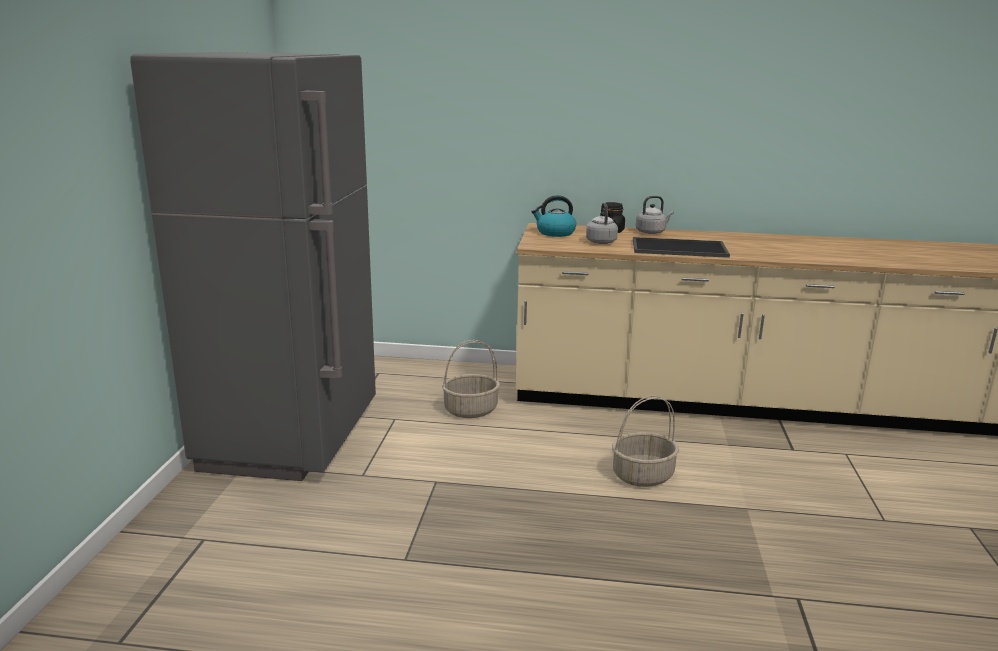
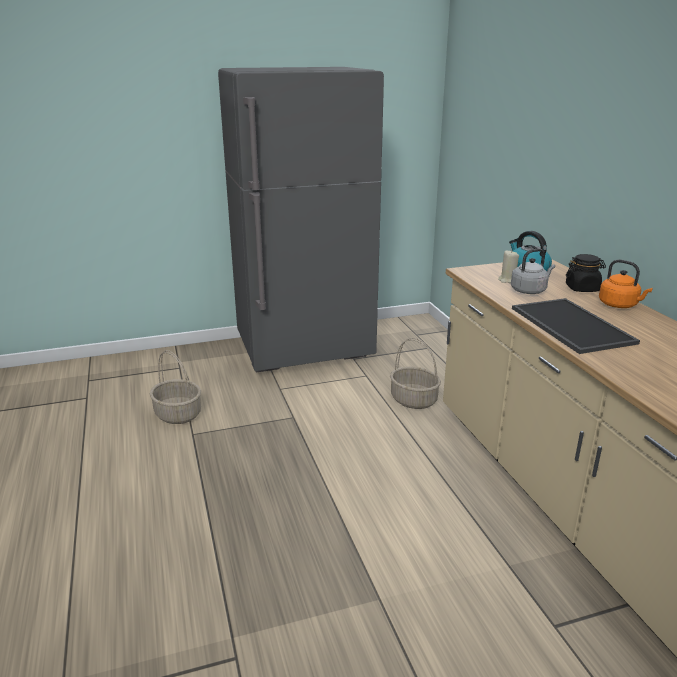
camera: 65 degrees right, 5 degrees up
basket [612,395,679,487] -> basket moved to [150,350,201,424]
grey kettle [636,196,674,234] -> orange kettle [599,260,653,308]
none -> beige candle [498,250,519,283]

